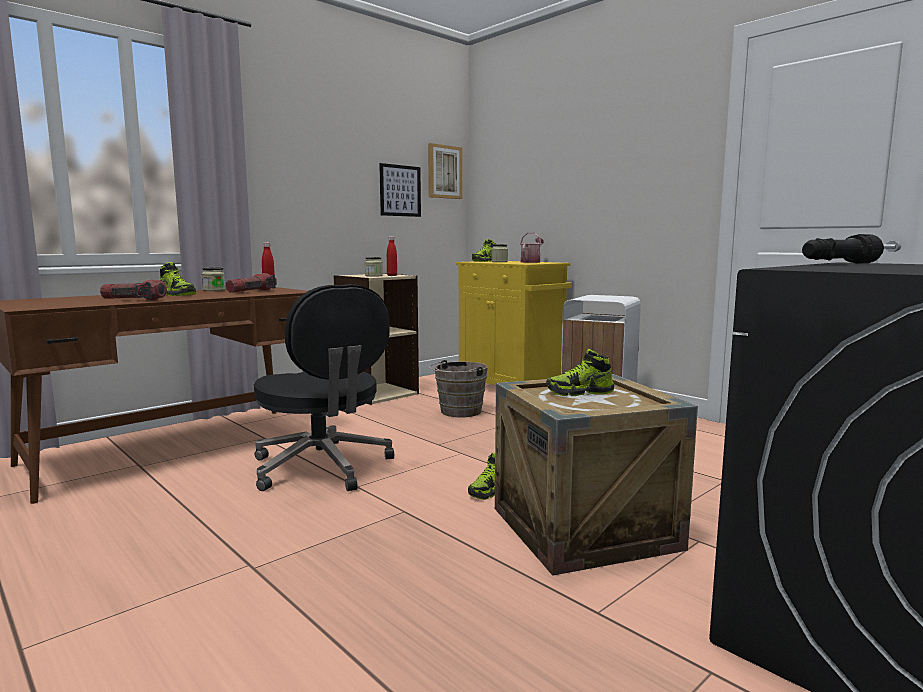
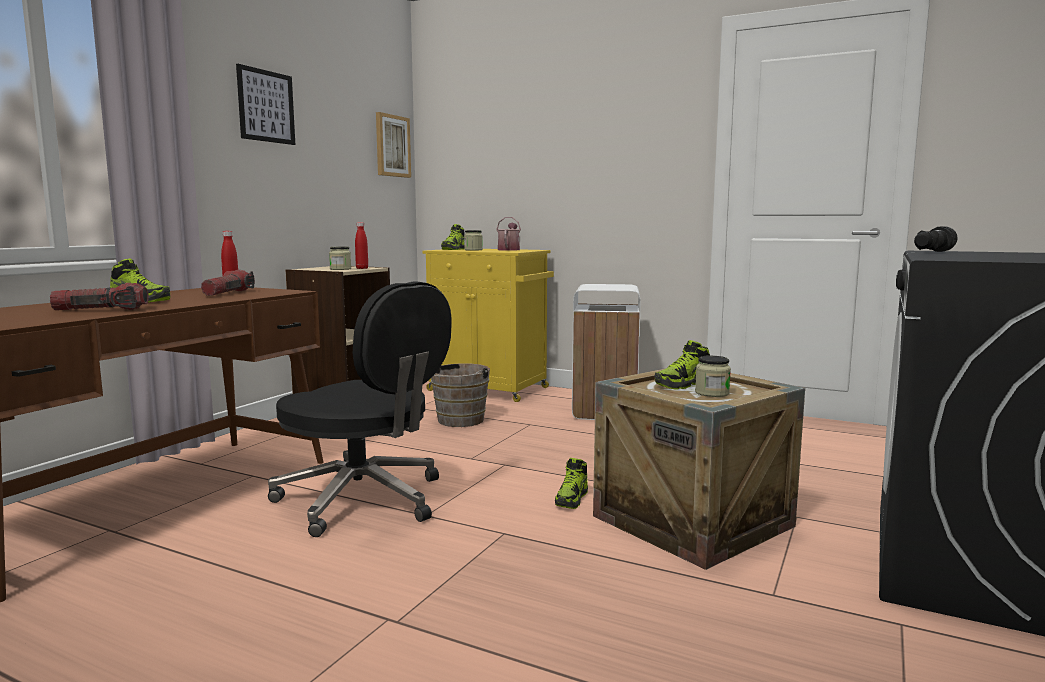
camera: 20 degrees left, 0 degrees up
jar [202,267,226,291] -> jar moved to [695,356,731,397]
picture [379,163,421,217] -> picture moved to [236,64,295,145]

